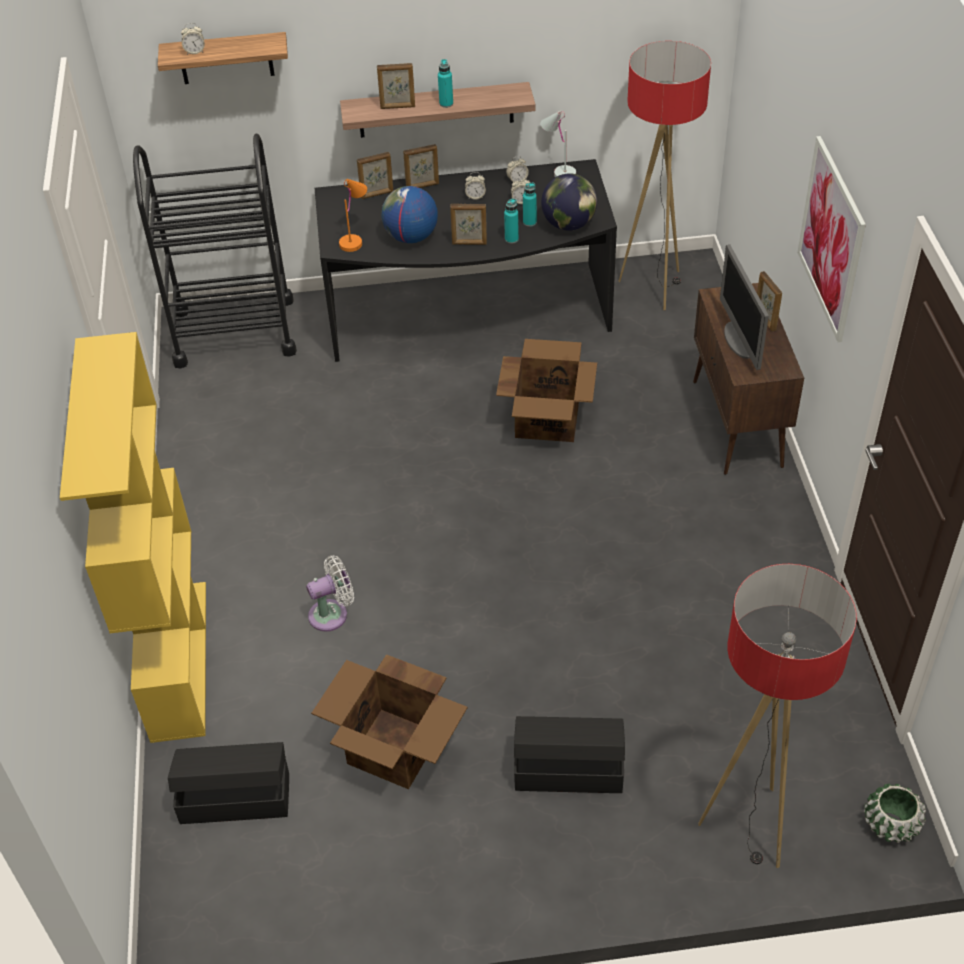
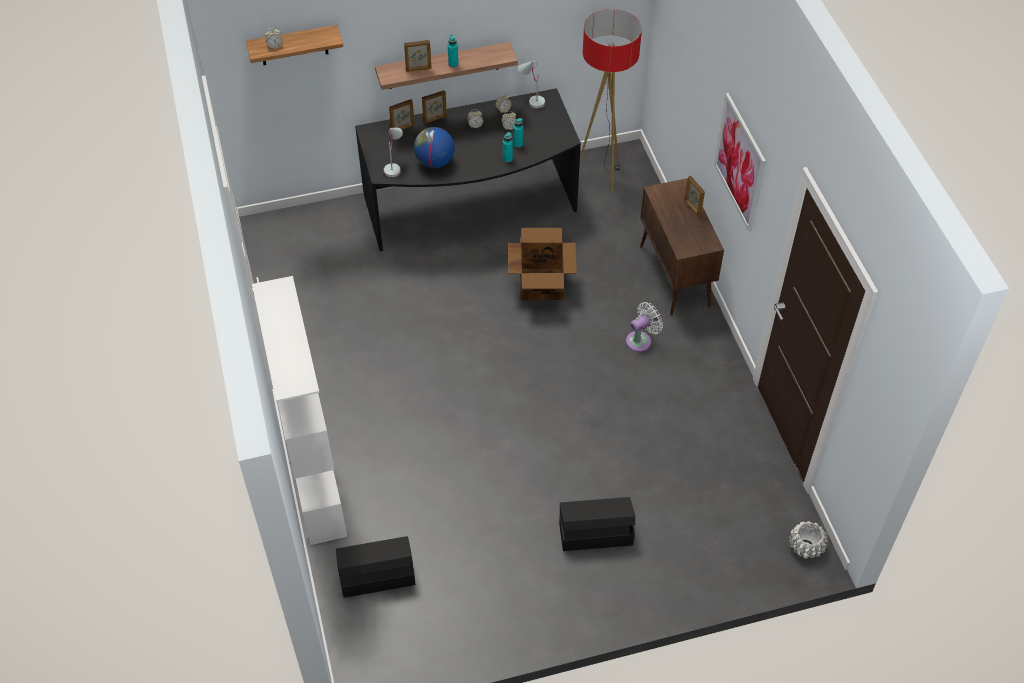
camera: 10 degrees left, 5 degrees up
yellow bookcase [60,332,206,743] -> white bookcase [252,276,347,545]
black cart [133,134,297,368] -> none
white fan [306,556,354,632] -> white fan moved to [626,302,663,352]
cardboard box [311,654,468,789] -> none
orange table lamp [339,179,367,252] -> white table lamp [384,127,403,177]
picture frame [450,204,487,245] -> none
globe [541,173,597,231] -> none
floor lamp [698,564,857,868] -> none
monitor [720,245,769,370] -> none
green planter [864,784,926,843] -> white planter [789,521,828,559]

